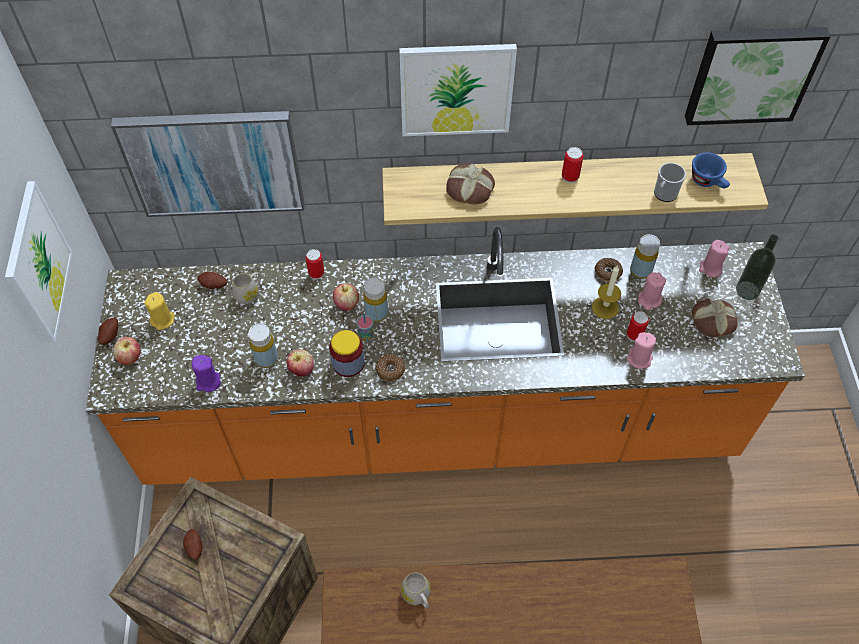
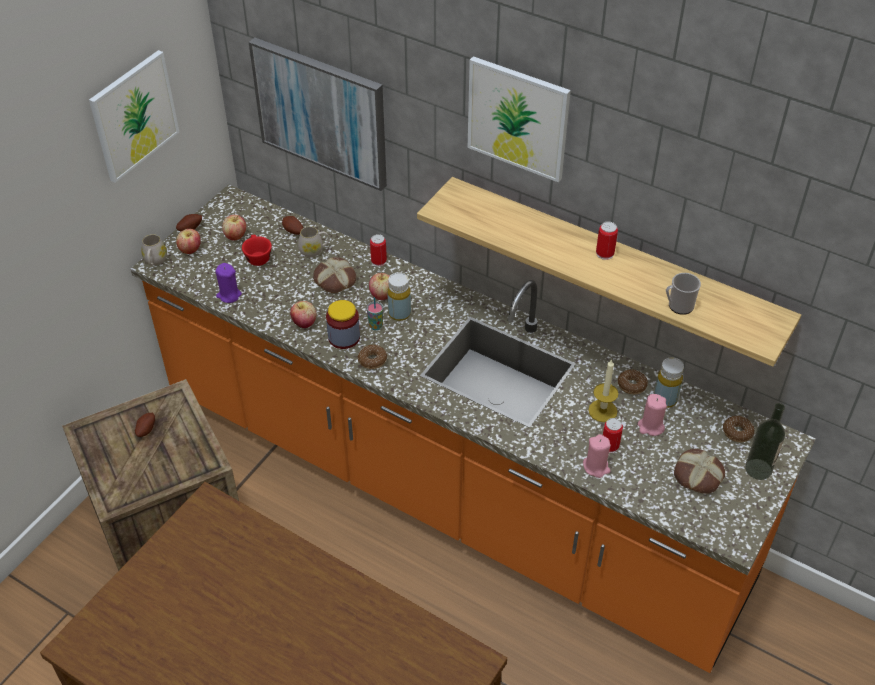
camera: 35 degrees right, 10 degrees down
yellow candle [144,292,175,330] -> apple [222,215,246,241]
yellow bottle [248,324,278,368] -> none
white mug [401,572,431,608] -> white mug moved to [142,234,167,266]
bread [446,163,495,204] -> bread moved to [313,257,356,293]
picture [685,27,830,125] -> none
blue cup [692,152,730,188] -> none
pink candle [699,240,730,277] -> donut [723,416,755,442]
none -> red cup [242,235,272,266]

